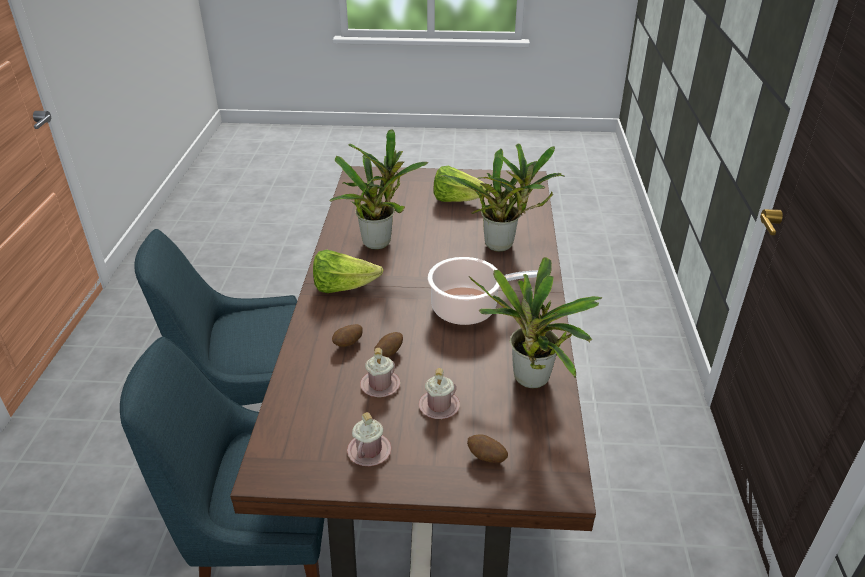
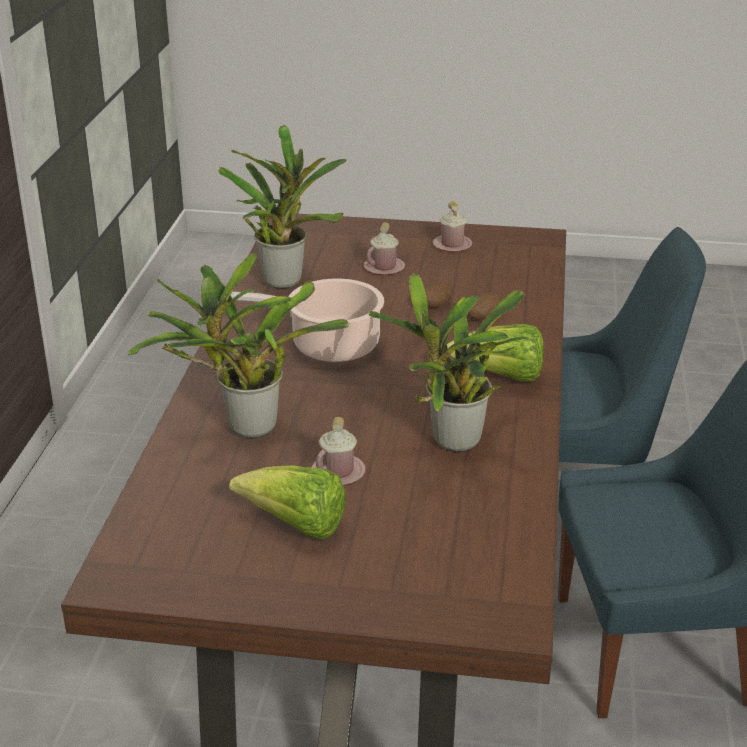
camera: 175 degrees left, 5 degrees down
pink mug [360,348,400,397] -> pink mug moved to [311,417,366,485]
potato [467,434,508,463] -> none

